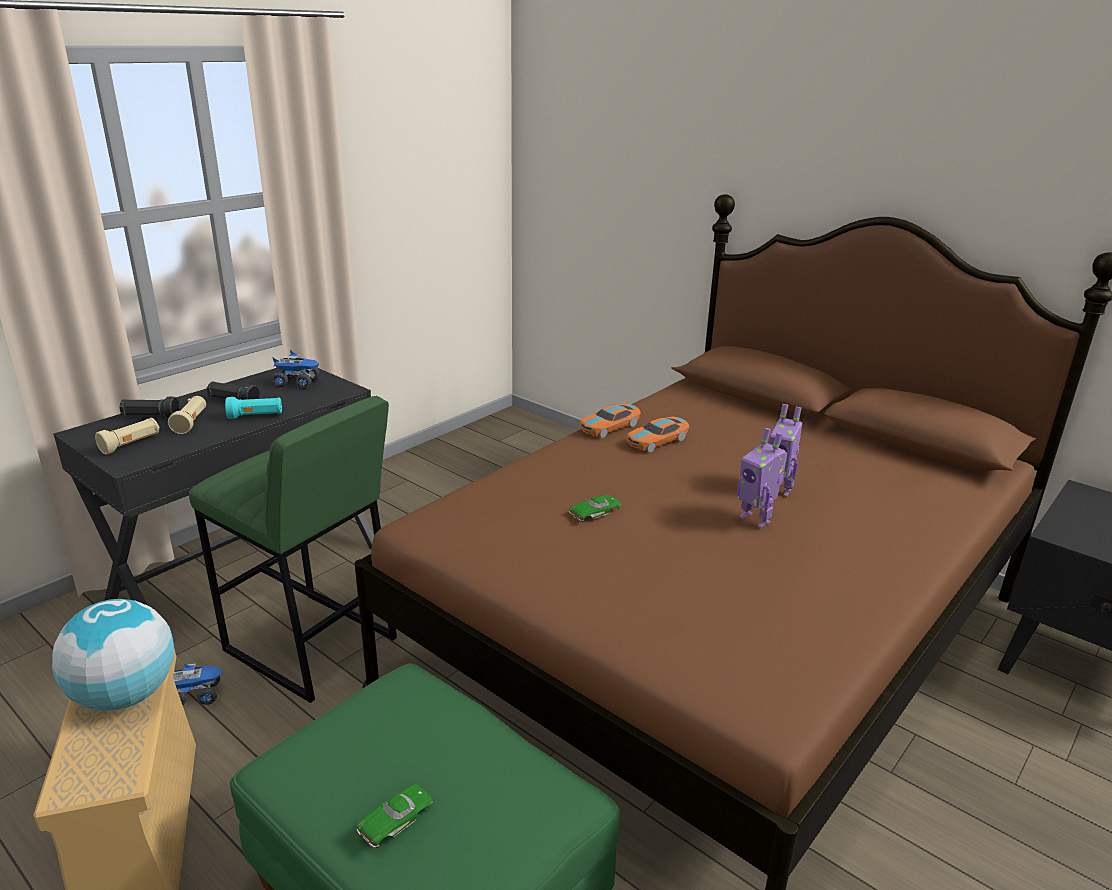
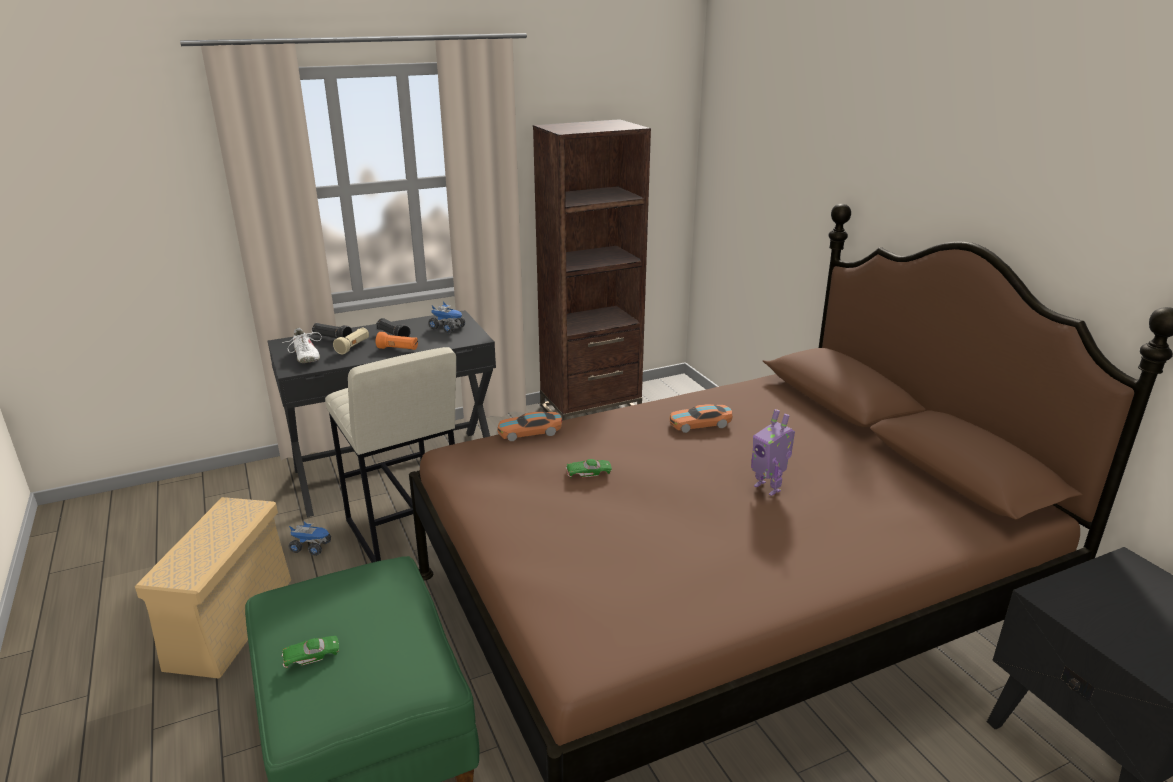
camera: 25 degrees right, 0 degrees up
globe [52,599,174,711] -> none
beige flashlight [95,418,160,455] -> white shoe [282,328,322,363]
green stool [189,396,397,703] -> beige stool [325,347,456,563]
turquoise flashlight [225,397,282,419] -> orange flashlight [376,332,418,350]
toy car [580,403,641,438] -> toy car moved to [497,412,562,441]
toy robot [737,428,787,528] -> none
none -> brown bookcase [533,119,651,421]

